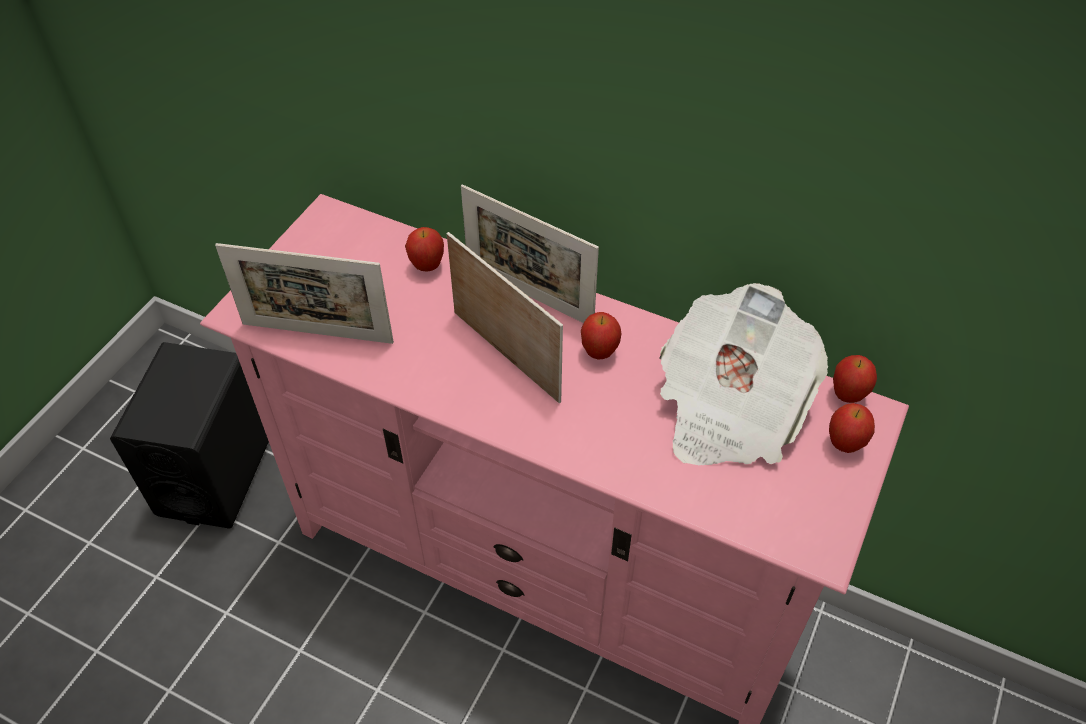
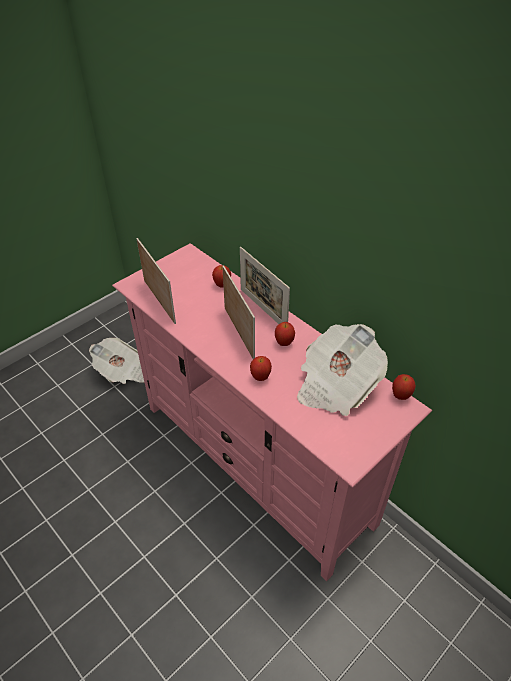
camera: 20 degrees right, 5 degrees down
black speaker [110,342,269,528] -> newspaper [89,338,144,384]
picture frame [215,243,394,344] -> picture frame turned 150 degrees counterclockwise [137,238,176,324]
apple [829,403,875,453] -> apple moved to [250,356,272,381]

